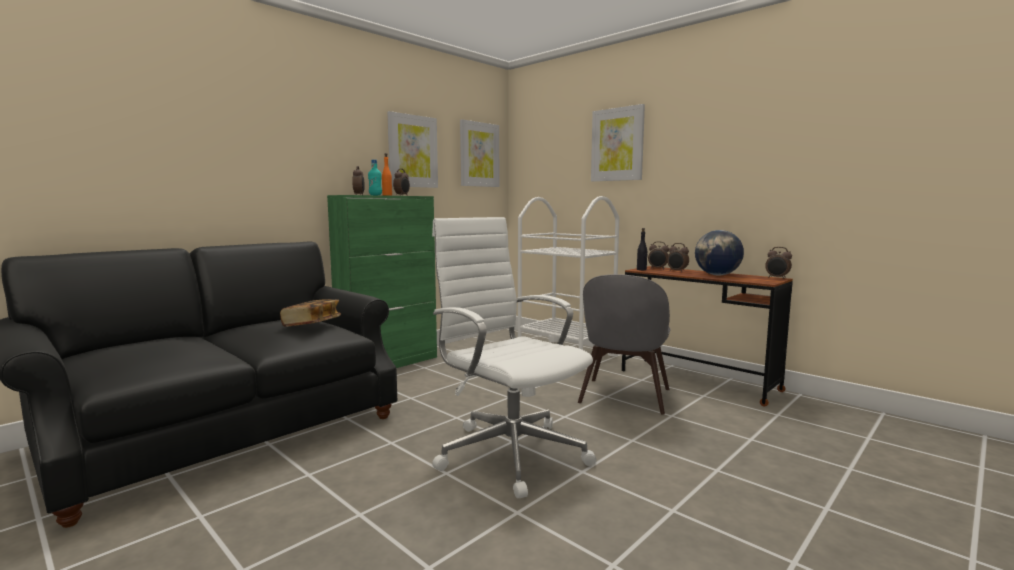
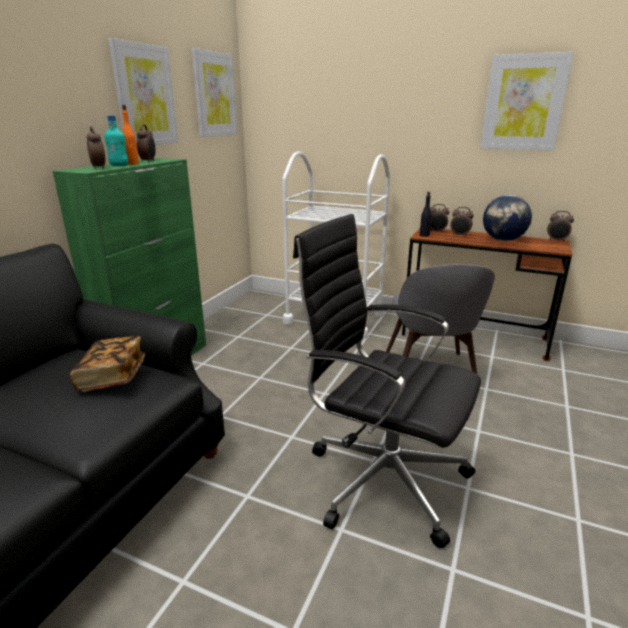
camera: 20 degrees left, 15 degrees up
white office chair [432,217,597,498] -> black office chair [293,214,481,549]
picture [591,104,645,182] -> picture moved to [480,52,573,151]

